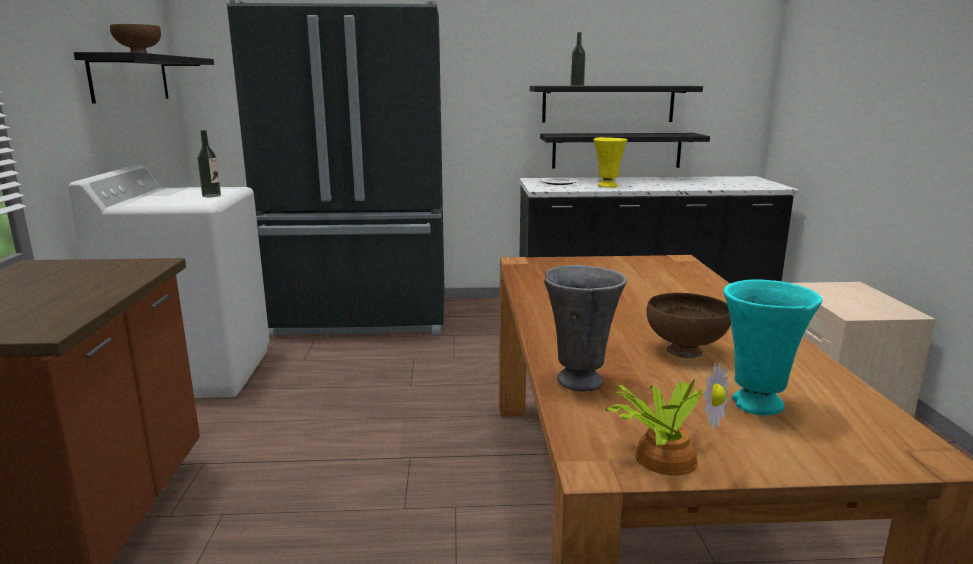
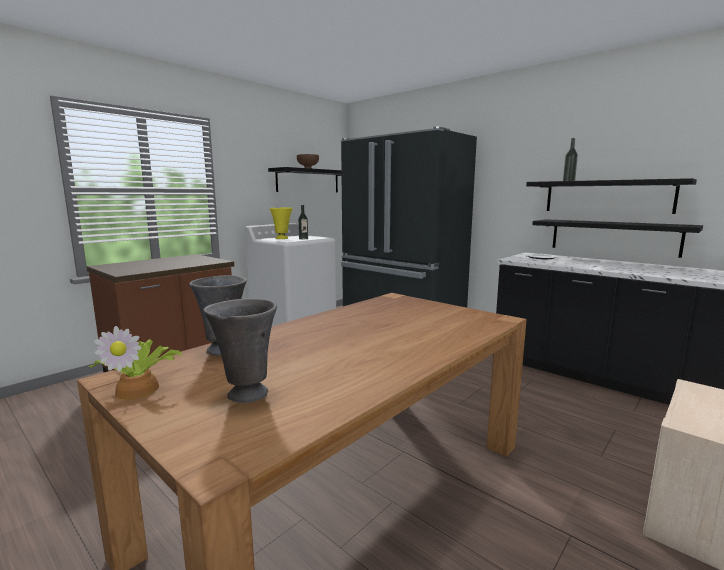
camera: 45 degrees right, 5 degrees down
yellow vase [594,137,628,188] -> yellow vase moved to [269,207,293,239]
brown bowl [646,293,731,358] -> none
turquoise vase [724,279,822,415] -> grey vase [203,299,277,403]

